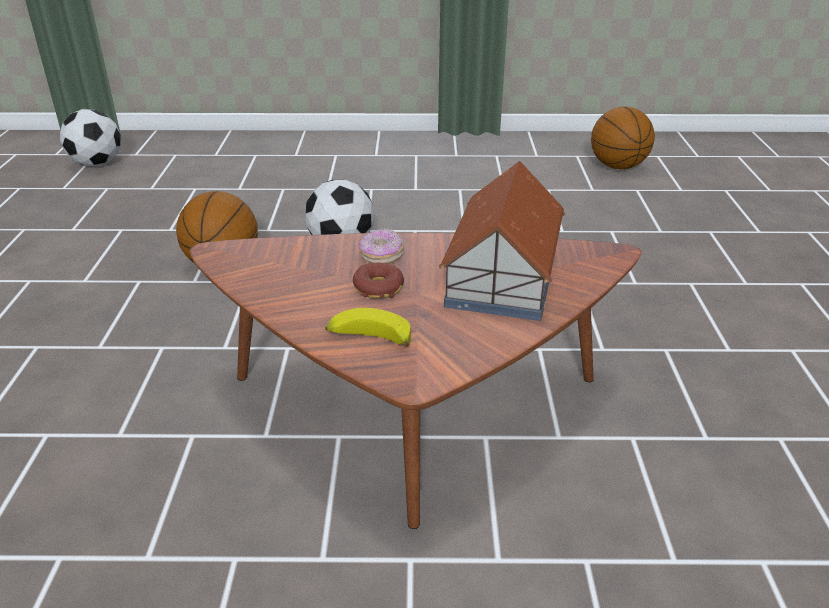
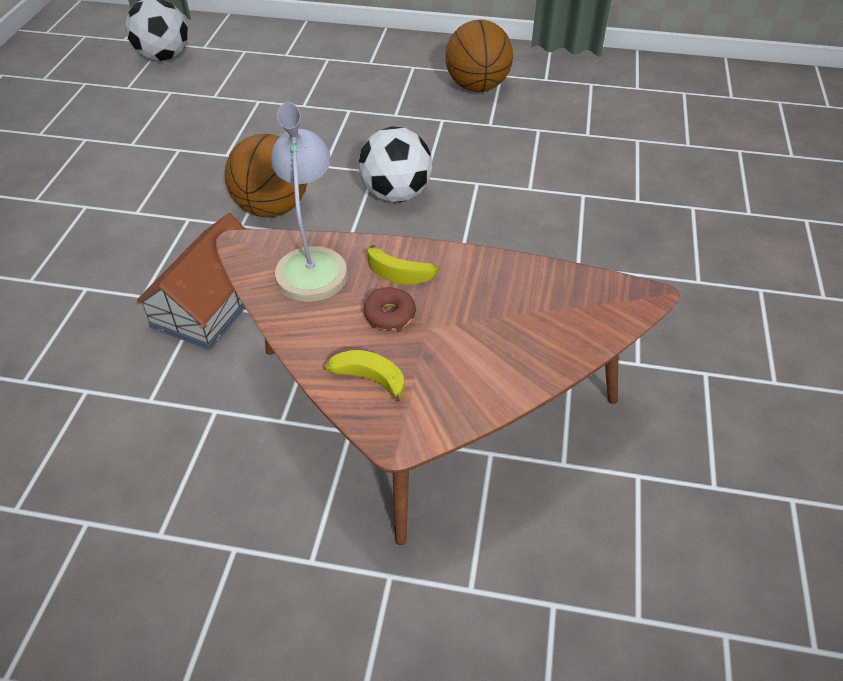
camera: 10 degrees right, 15 degrees up
donut [358,229,404,264] -> banana [367,245,440,285]
toy house [439,161,565,321] -> toy house moved to [135,213,246,350]
basketball [591,107,655,169] -> basketball moved to [445,20,513,92]
none -> table lamp [271,102,348,302]

